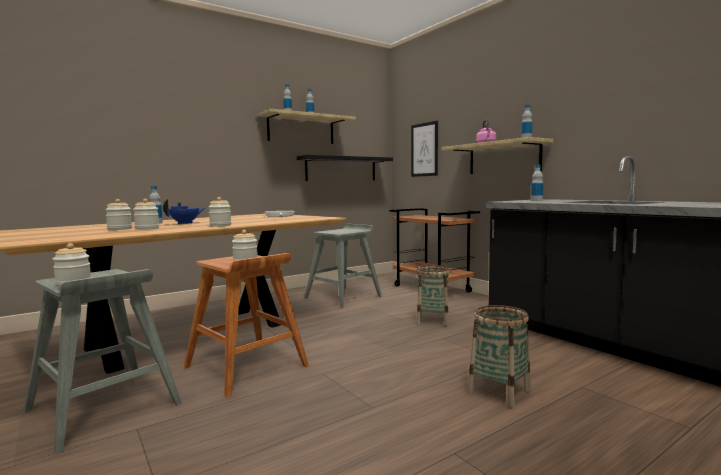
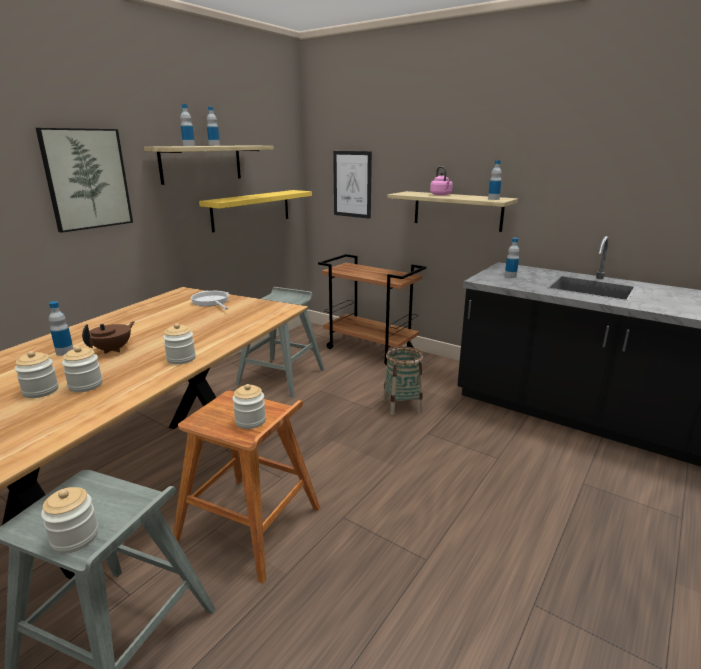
camera: 20 degrees left, 15 degrees up
blue teapot [163,199,205,224] -> brown teapot [82,322,134,354]
black shelf [297,155,393,181] -> yellow shelf [199,190,312,232]
basket [468,305,531,408] -> none
none -> picture [36,128,133,233]

